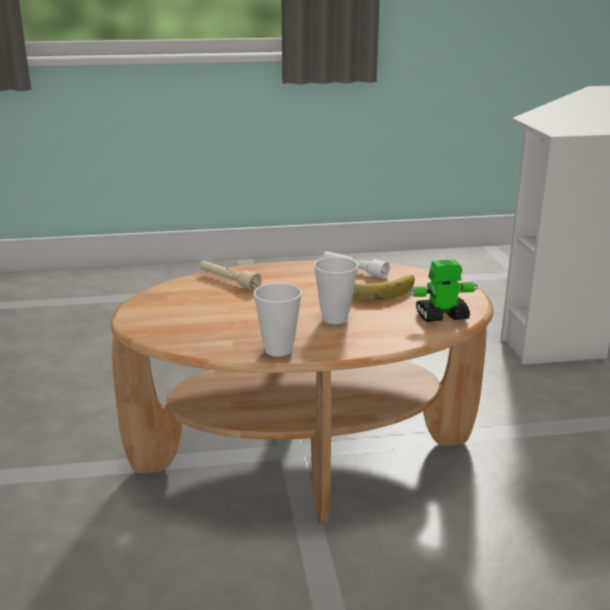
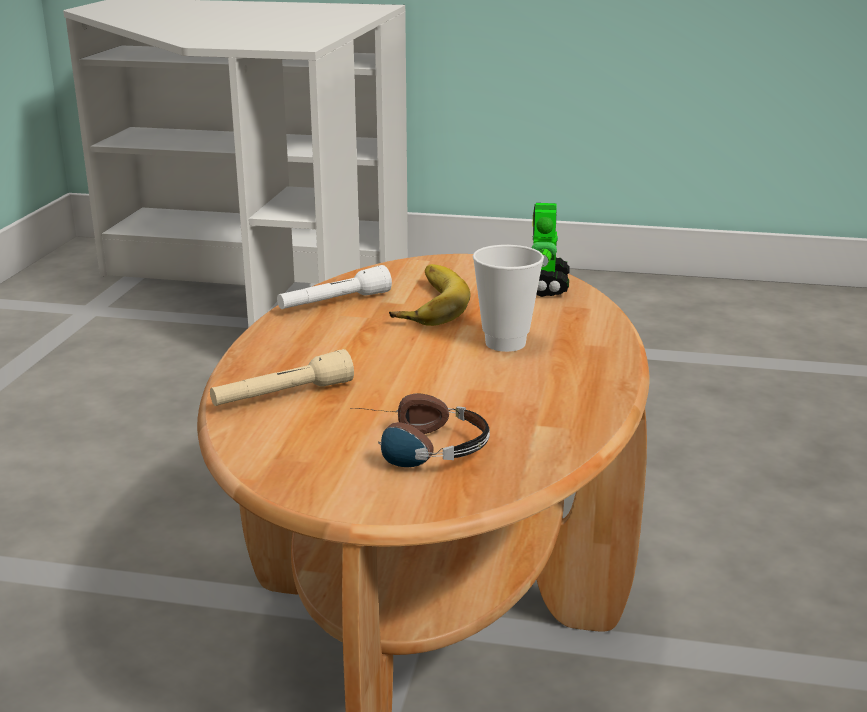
camera: 70 degrees left, 0 degrees up
cup [254,283,302,357] -> none
none -> headphones [352,393,490,467]

